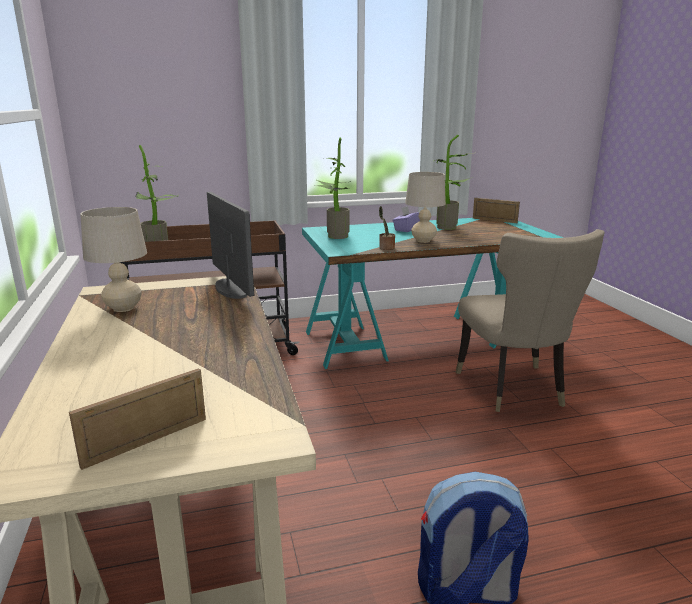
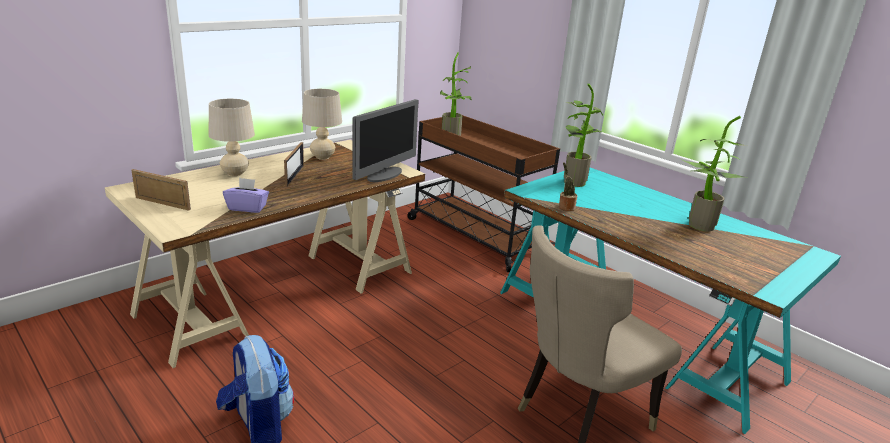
camera: 60 degrees right, 5 degrees up
purple tissue box [392,206,420,232] -> purple tissue box moved to [223,178,269,213]
beige table lamp [405,172,446,243] -> beige table lamp moved to [209,99,255,177]
picture frame [473,198,520,223] -> picture frame moved to [284,142,304,187]

